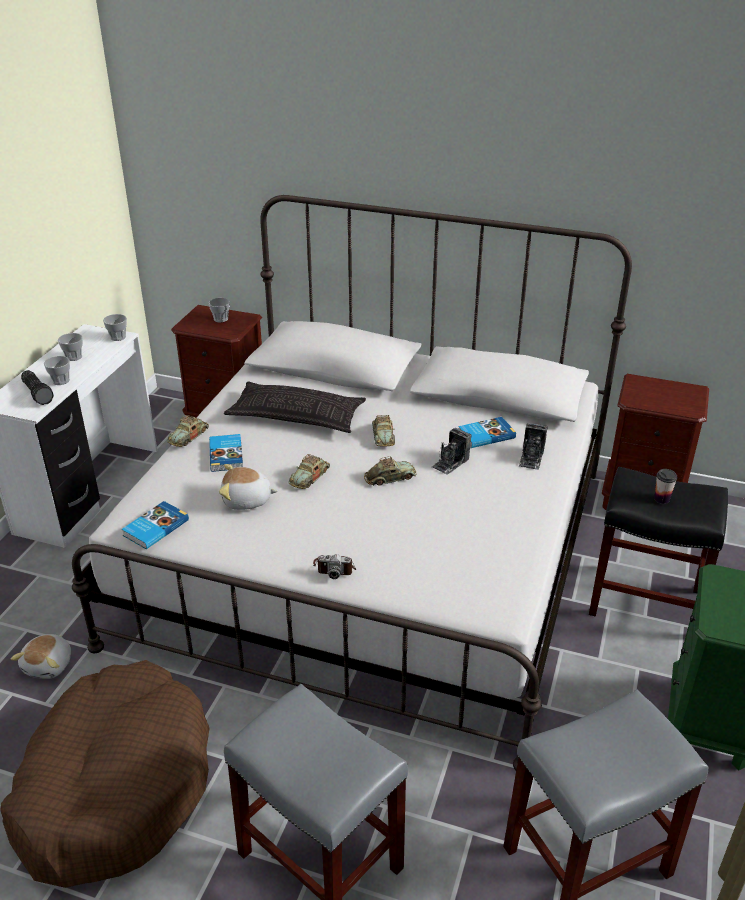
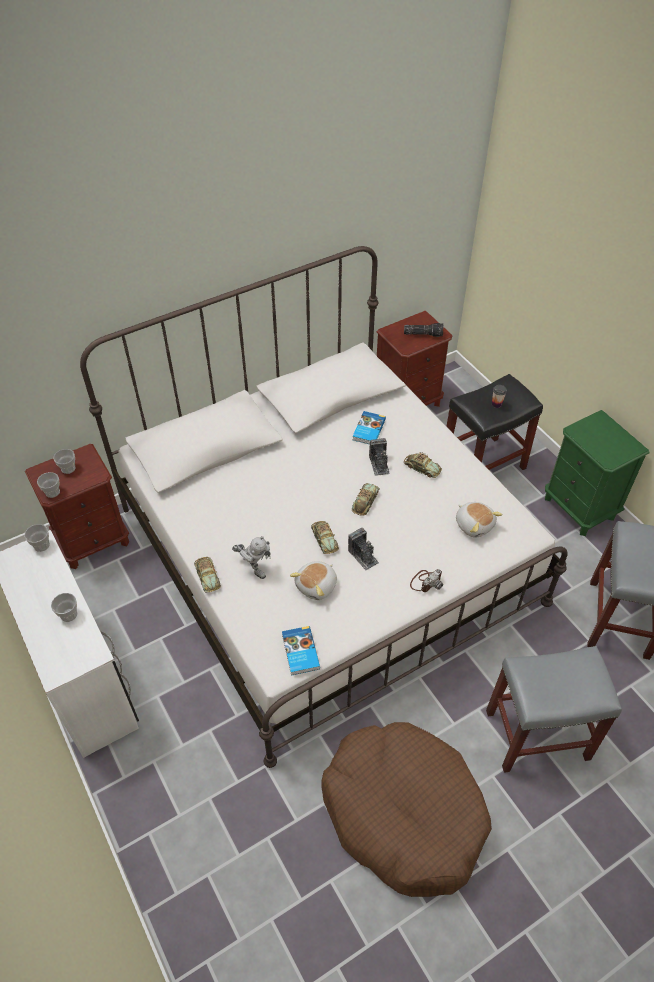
camera: 50 degrees left, 15 degrees up
plush toy [10,634,71,679] -> plush toy moved to [456,502,502,538]
flashlight [21,370,54,405] -> flashlight moved to [404,323,444,337]
cup [58,333,83,361] -> cup moved to [37,472,60,498]
book [209,434,243,472] -> toy robot [232,536,271,579]
pillow [224,382,366,433] -> none
toy car [372,415,395,447] -> toy car moved to [404,452,442,478]
camera [519,423,548,470] -> camera moved to [348,528,379,571]

